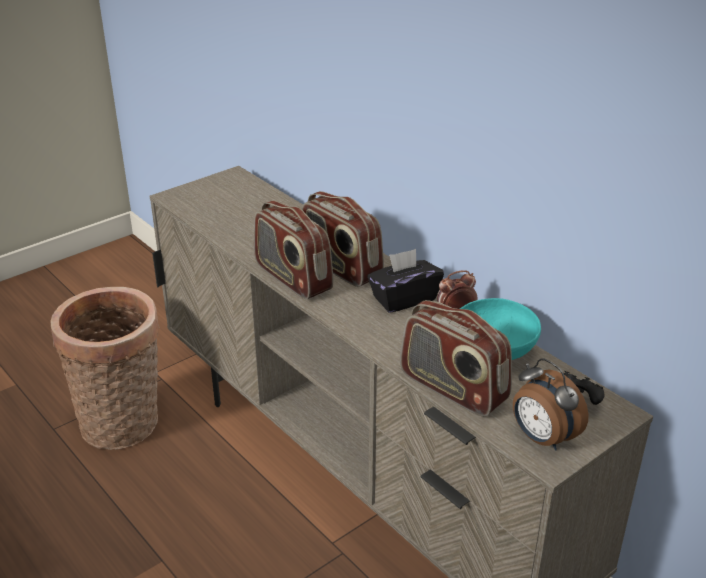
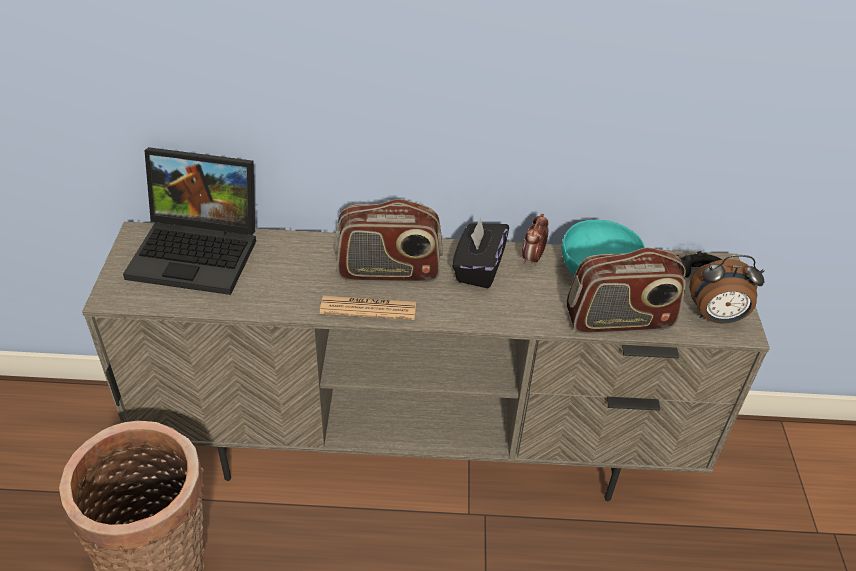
camera: 50 degrees left, 10 degrees up
radio [254,201,333,299] -> newspaper [320,296,416,320]
none -> laptop [123,147,256,295]

